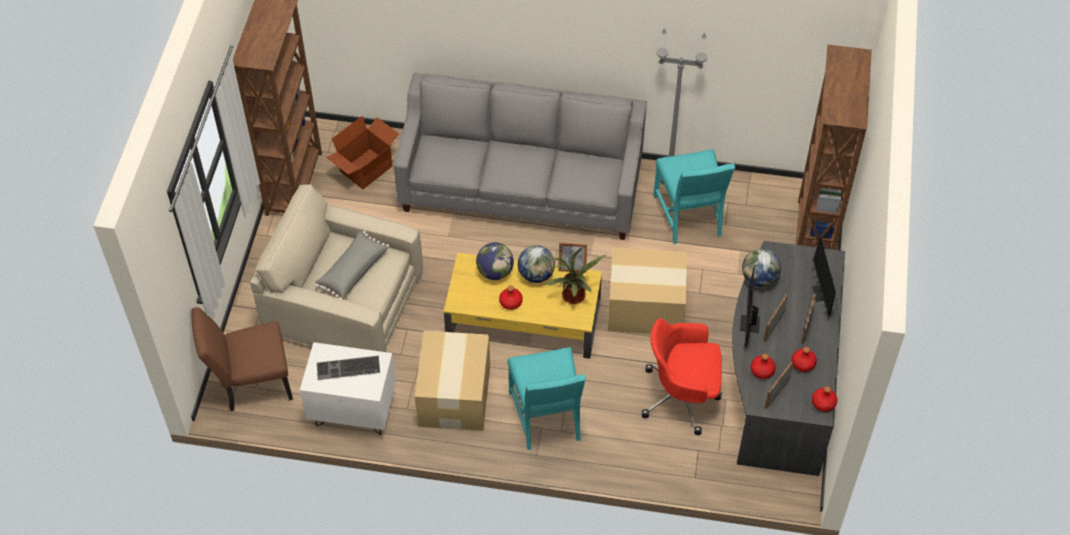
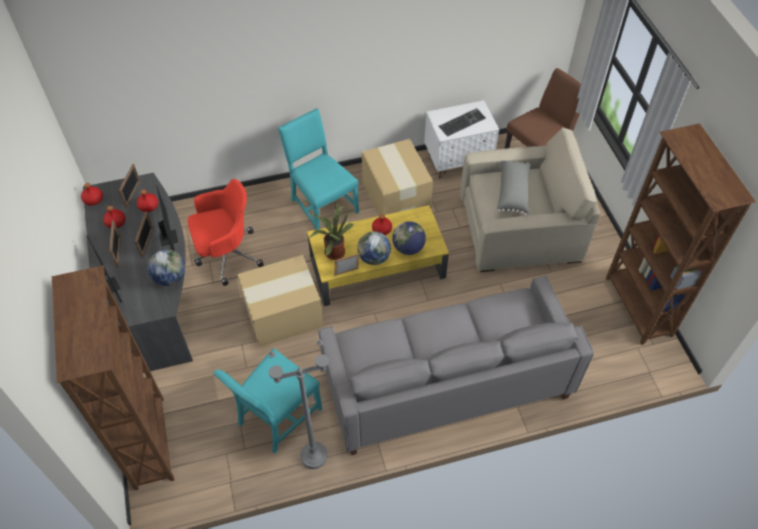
camera: 155 degrees right, 0 degrees up
cardboard box [326,116,399,189] -> none
turquoise chair [653,149,735,244] -> turquoise chair turned 105 degrees counterclockwise [214,348,322,454]

